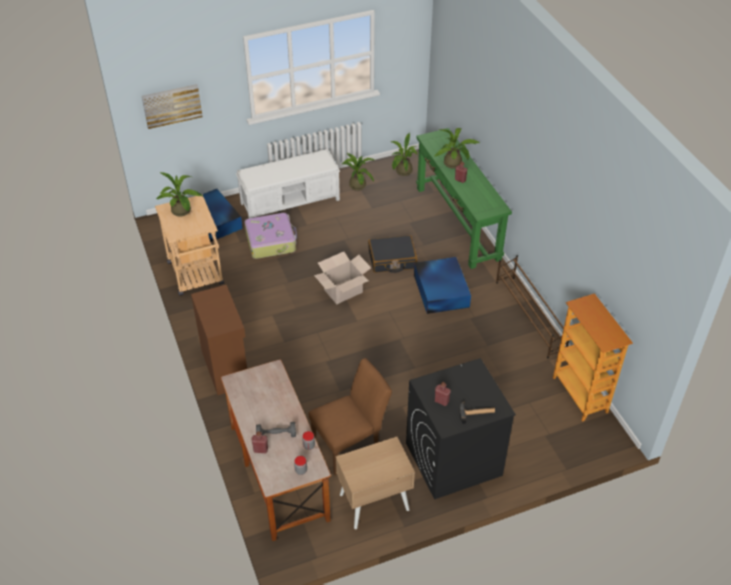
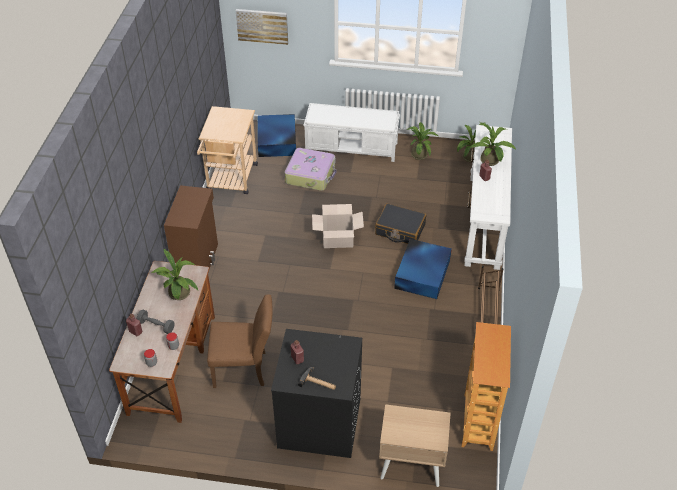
camera: 30 degrees right, 0 degrees up
potted plant [156,172,203,216] -> potted plant moved to [151,249,198,300]
beige nightstand [336,437,415,529] -> beige nightstand moved to [379,404,451,487]
green console table [416,128,512,269] -> white console table [464,125,512,270]

